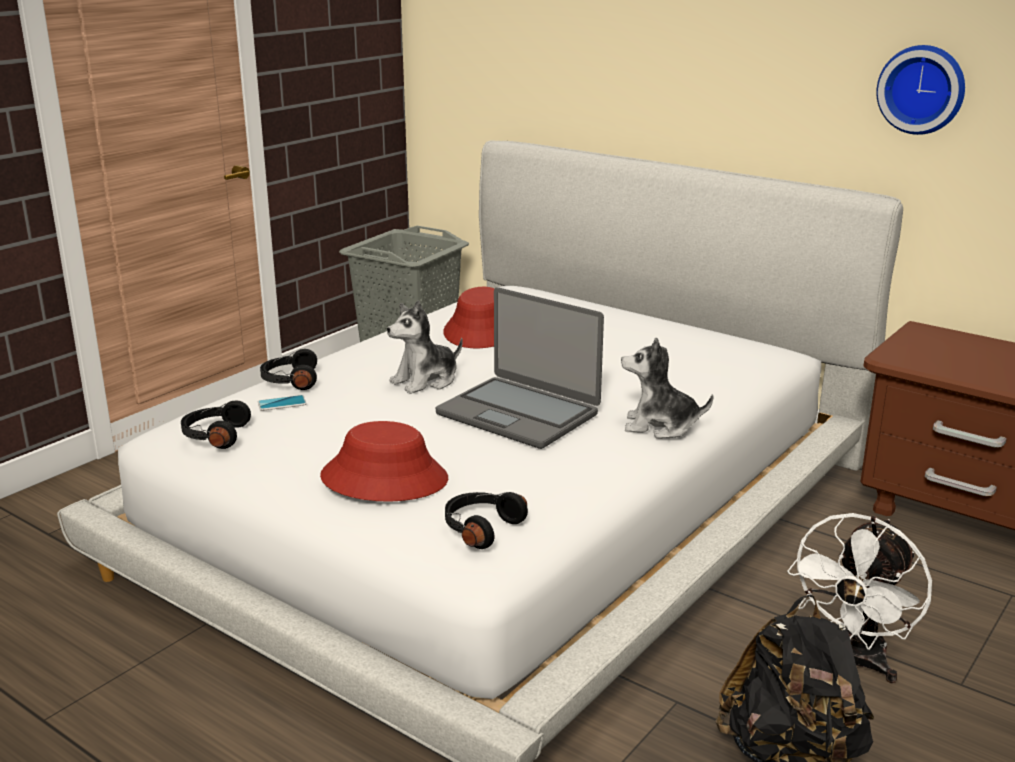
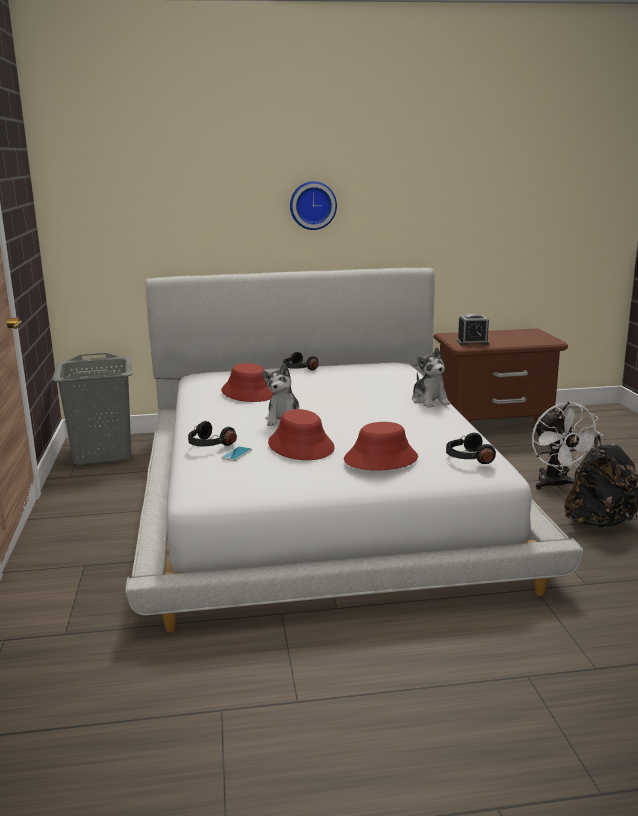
camera: 45 degrees left, 5 degrees down
black headphones [181,401,251,449] -> black headphones moved to [283,352,319,370]
laptop [436,287,604,449] -> none
plush toy [621,338,714,439] -> plush toy turned 75 degrees counterclockwise [412,348,450,408]
wall clock [876,45,965,135] -> wall clock moved to [290,181,337,230]
none -> red hat [268,409,335,460]
none -> alarm clock [457,313,489,345]

